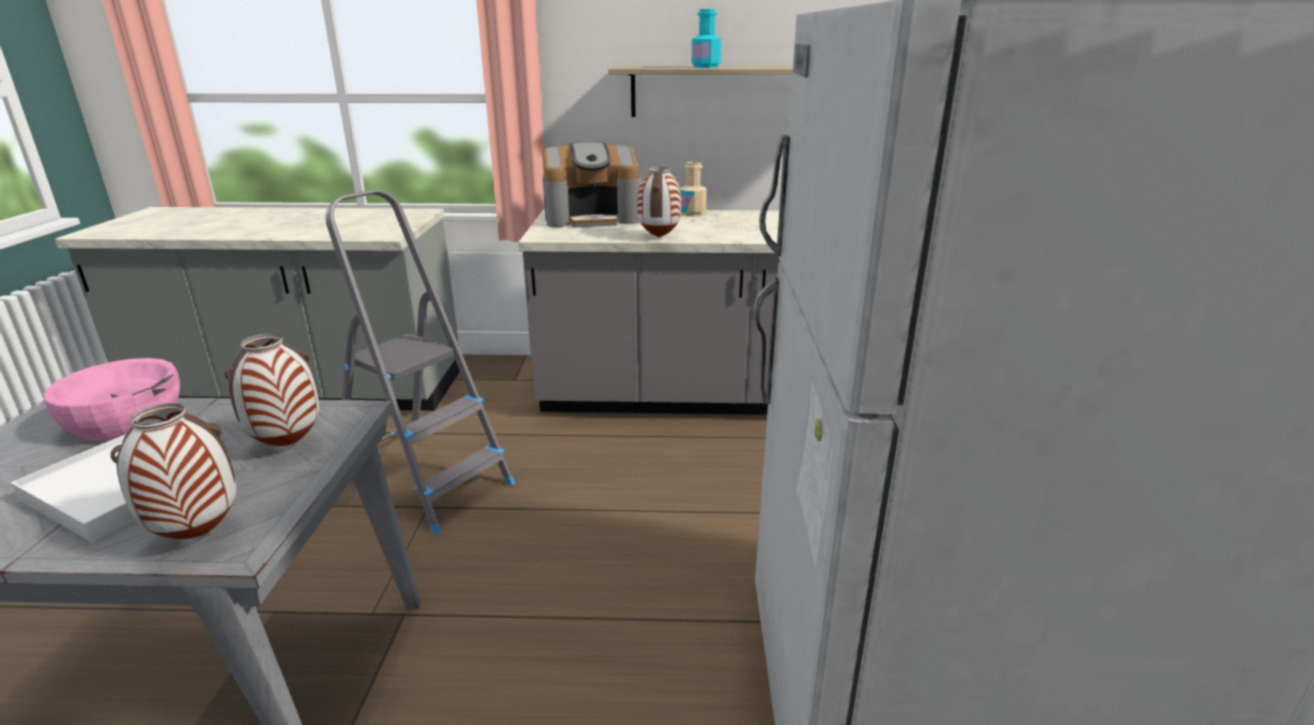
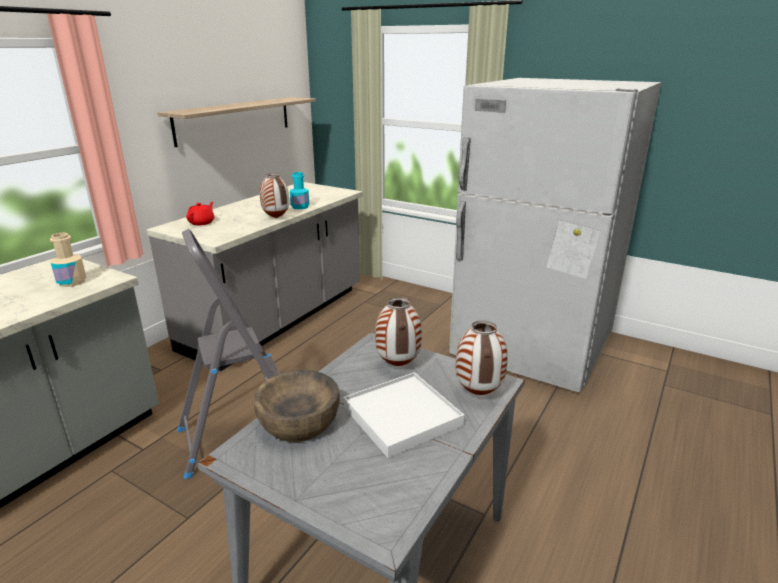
camera: 60 degrees left, 0 degrees up
pink bowl [43,358,180,441] -> brown bowl [254,370,340,442]
coffee machine [542,142,640,228] -> red teapot [186,202,214,225]
beige bottle [680,161,707,216] -> beige bottle moved to [50,233,86,287]
turquoise bottle [691,9,721,68] -> turquoise bottle moved to [290,172,309,209]

